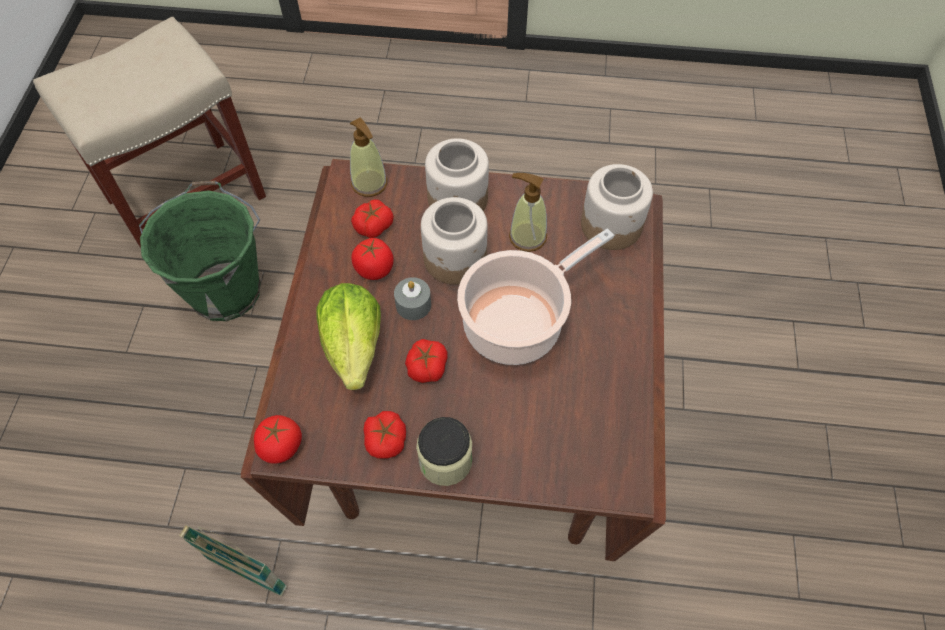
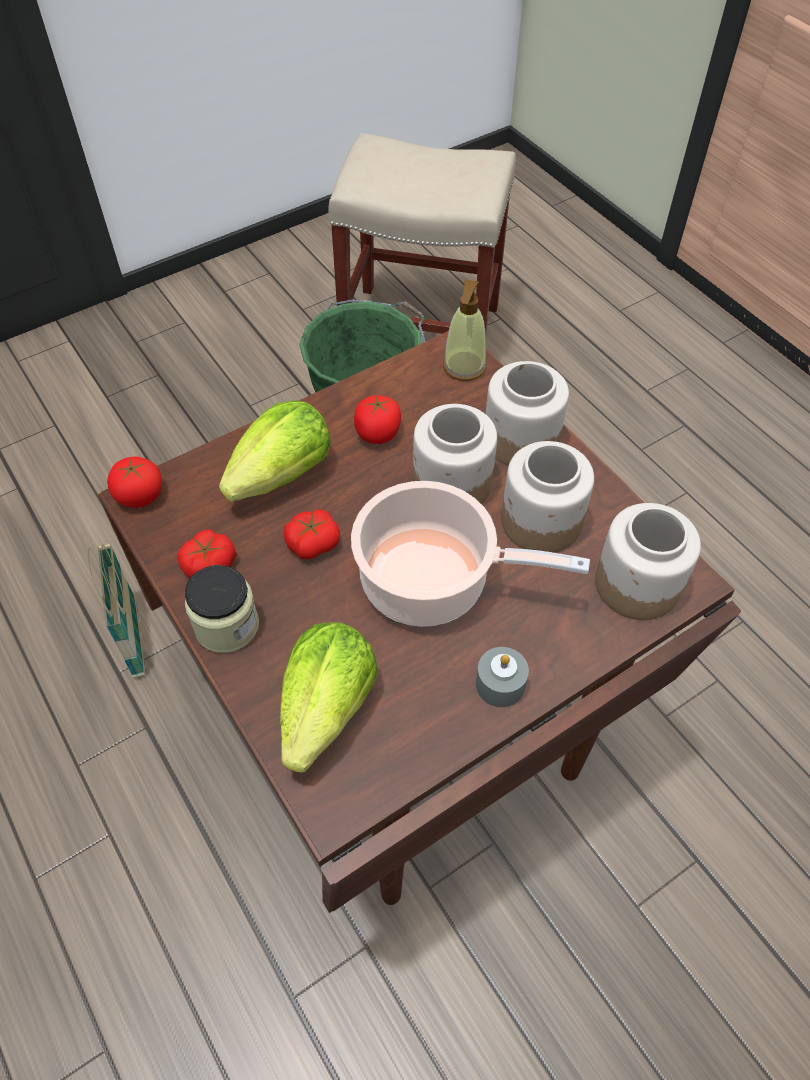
camera: 50 degrees right, 5 degrees down
tomato [351,199,394,238] -> none
grey candle [394,277,431,320] -> grey candle moved to [476,647,529,707]
soap dispenser [509,173,547,252] -> jar [501,441,594,553]
none -> lettuce [280,623,378,773]

